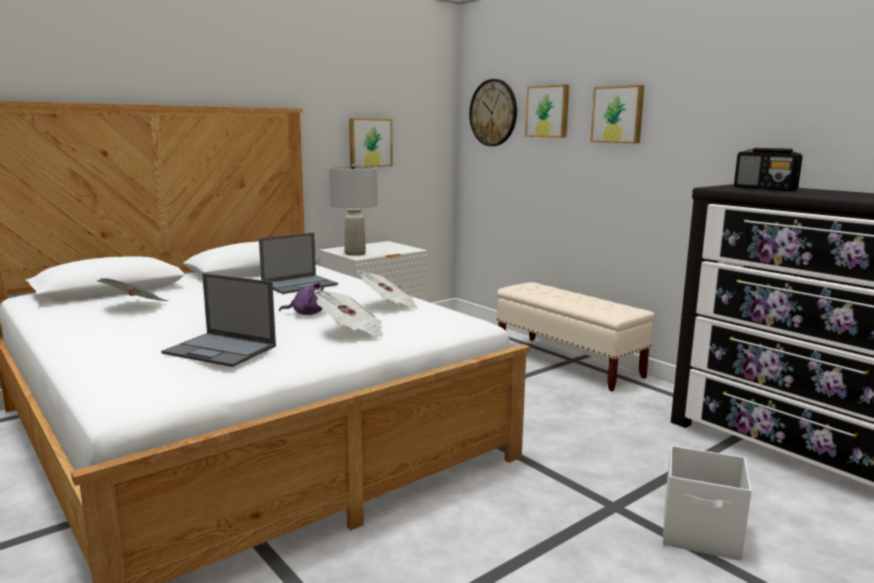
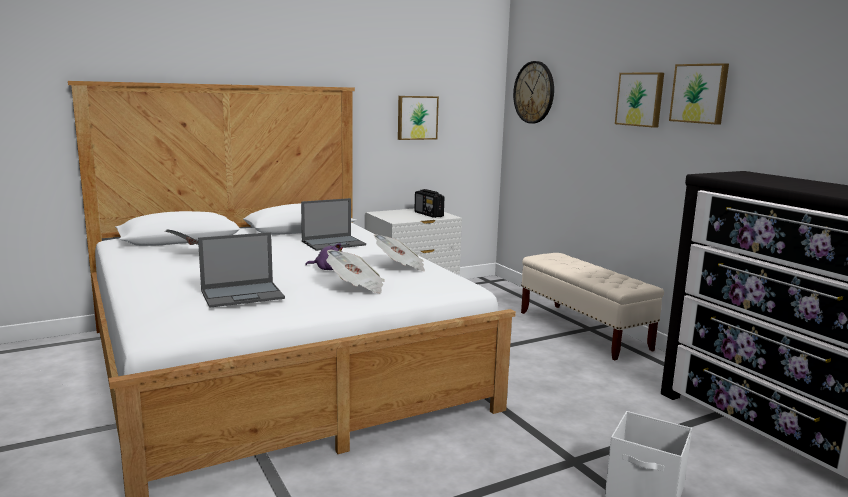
camera: 10 degrees right, 0 degrees up
laptop [161,273,276,367] -> laptop turned 60 degrees counterclockwise [198,232,285,308]
grey table lamp [329,164,378,256] -> none
picture [525,84,569,137] -> picture moved to [669,63,729,124]
radio [734,148,803,191] -> radio moved to [414,189,444,218]

